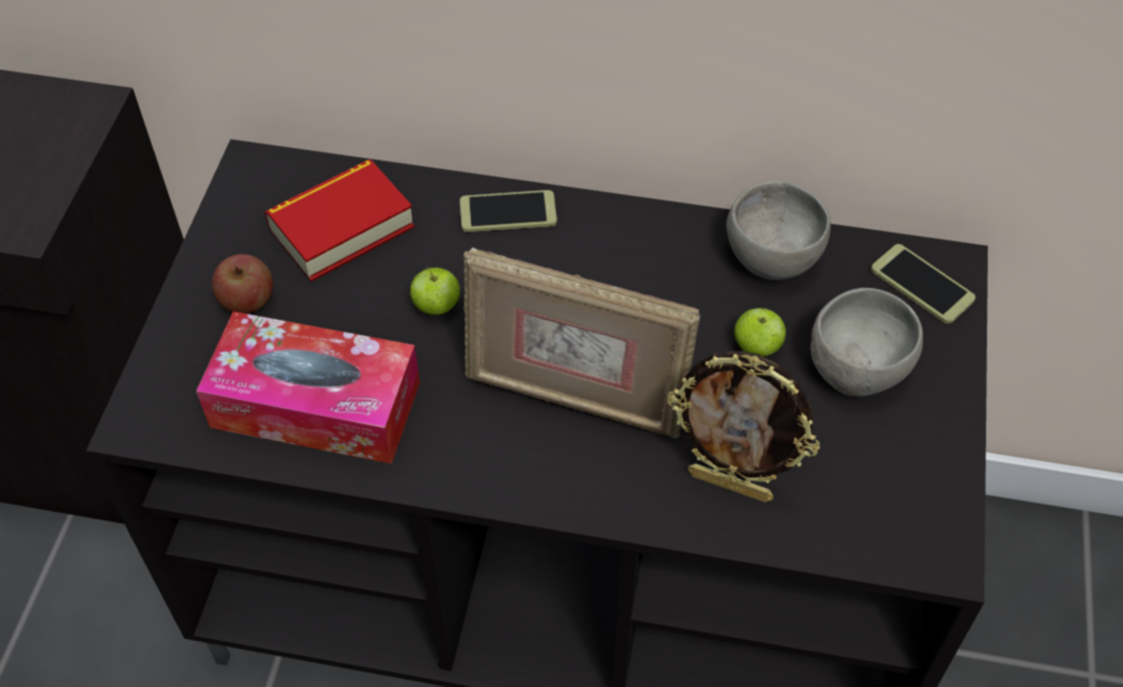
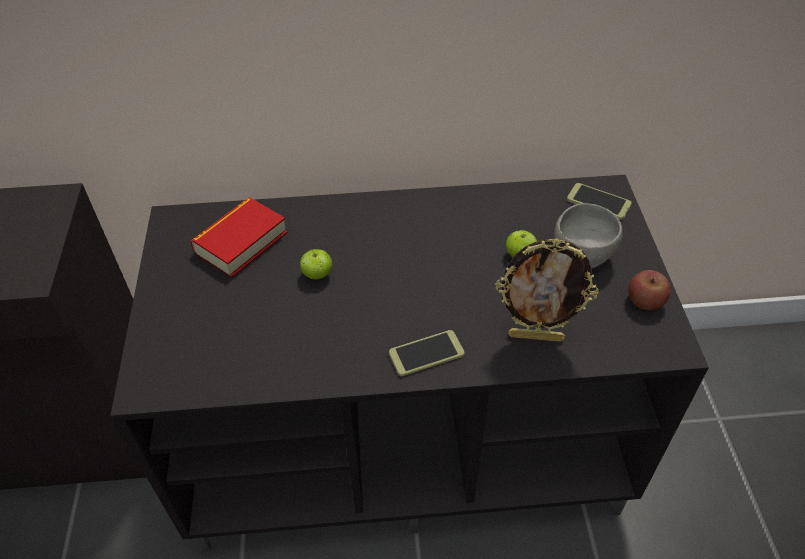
camera: 15 degrees left, 5 degrees down
tissue box [196,311,420,464] -> none
apple [212,254,273,314] -> apple moved to [628,270,671,310]
phone [460,190,557,232] -> phone moved to [389,330,465,376]
picture frame [463,247,700,438] -> none
grey bowl [726,181,831,280] -> none

